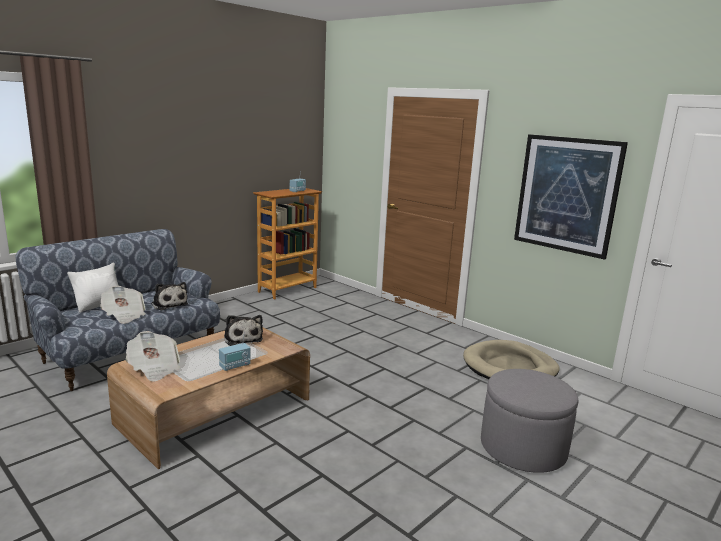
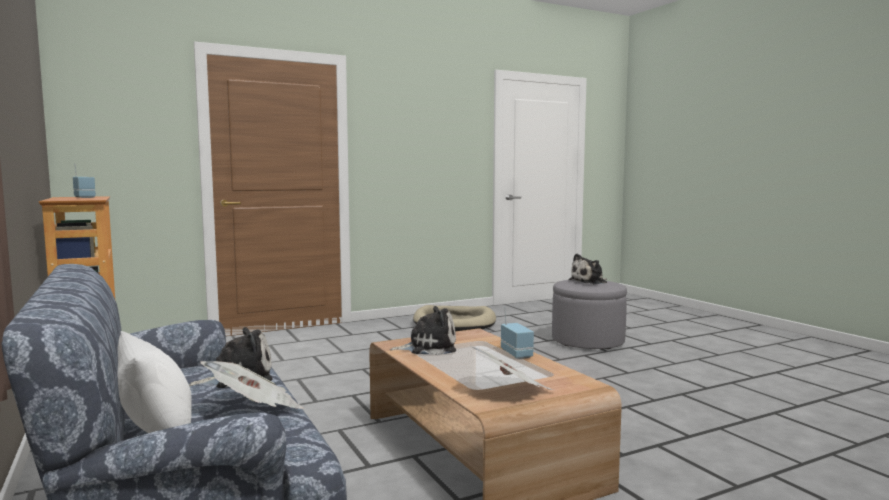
camera: 70 degrees left, 10 degrees down
picture [514,134,628,260] -> none
none -> plush toy [569,254,607,284]

